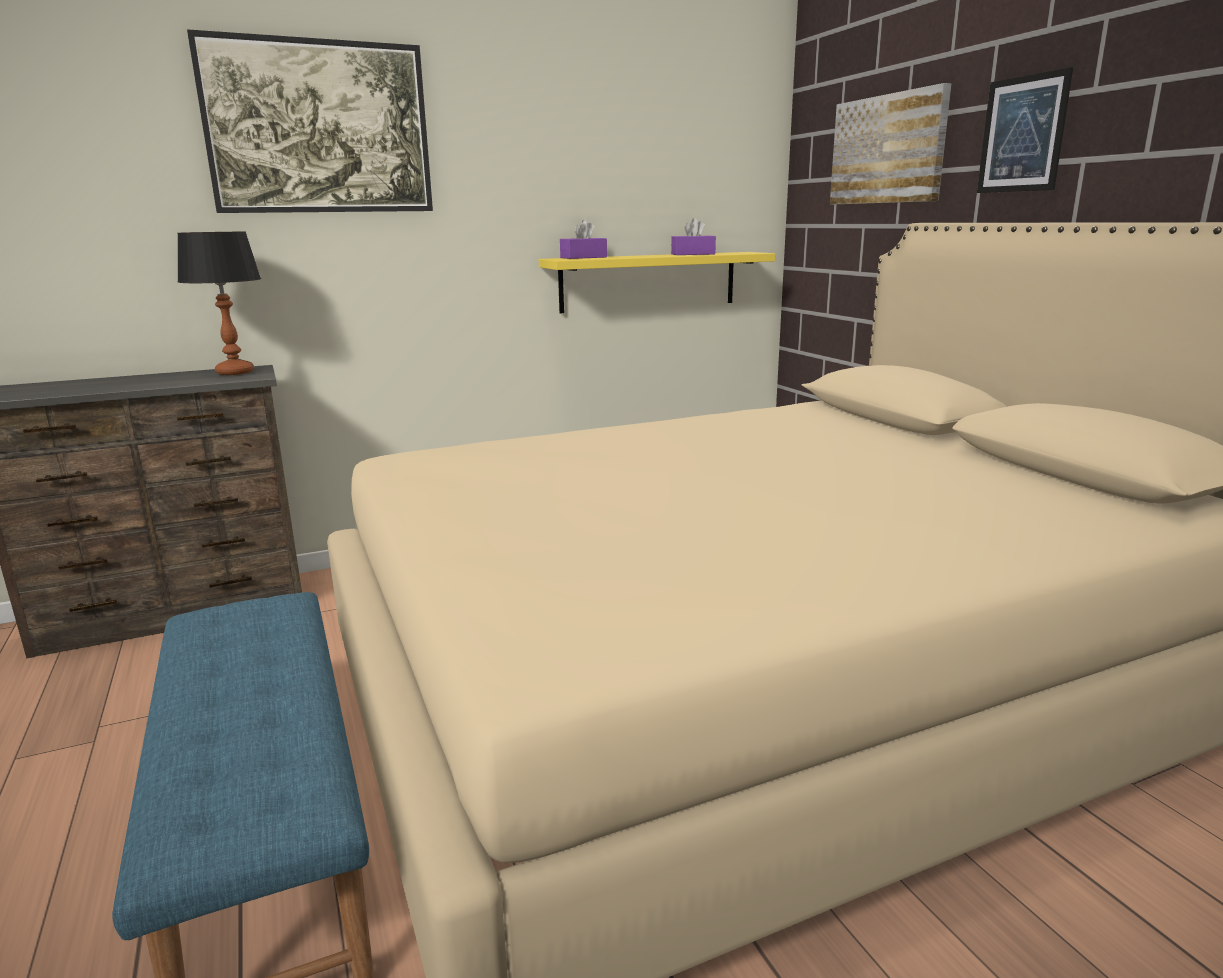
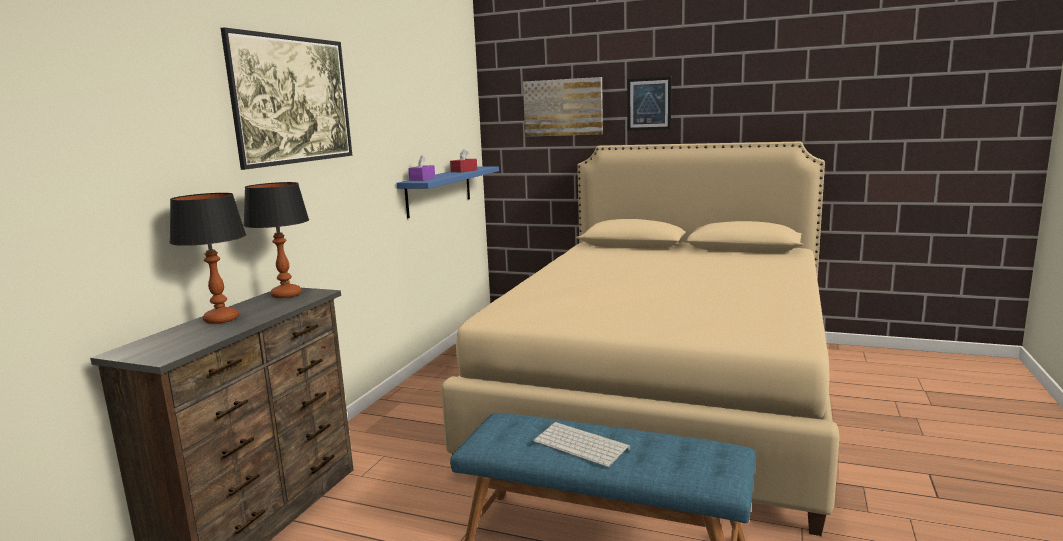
camera: 45 degrees left, 5 degrees down
yellow shelf [539,252,775,313] -> blue shelf [396,166,499,218]
purple tissue box [671,218,716,255] -> red tissue box [450,149,477,172]
none -> table lamp [169,193,246,324]
none -> keyboard [533,422,630,467]

